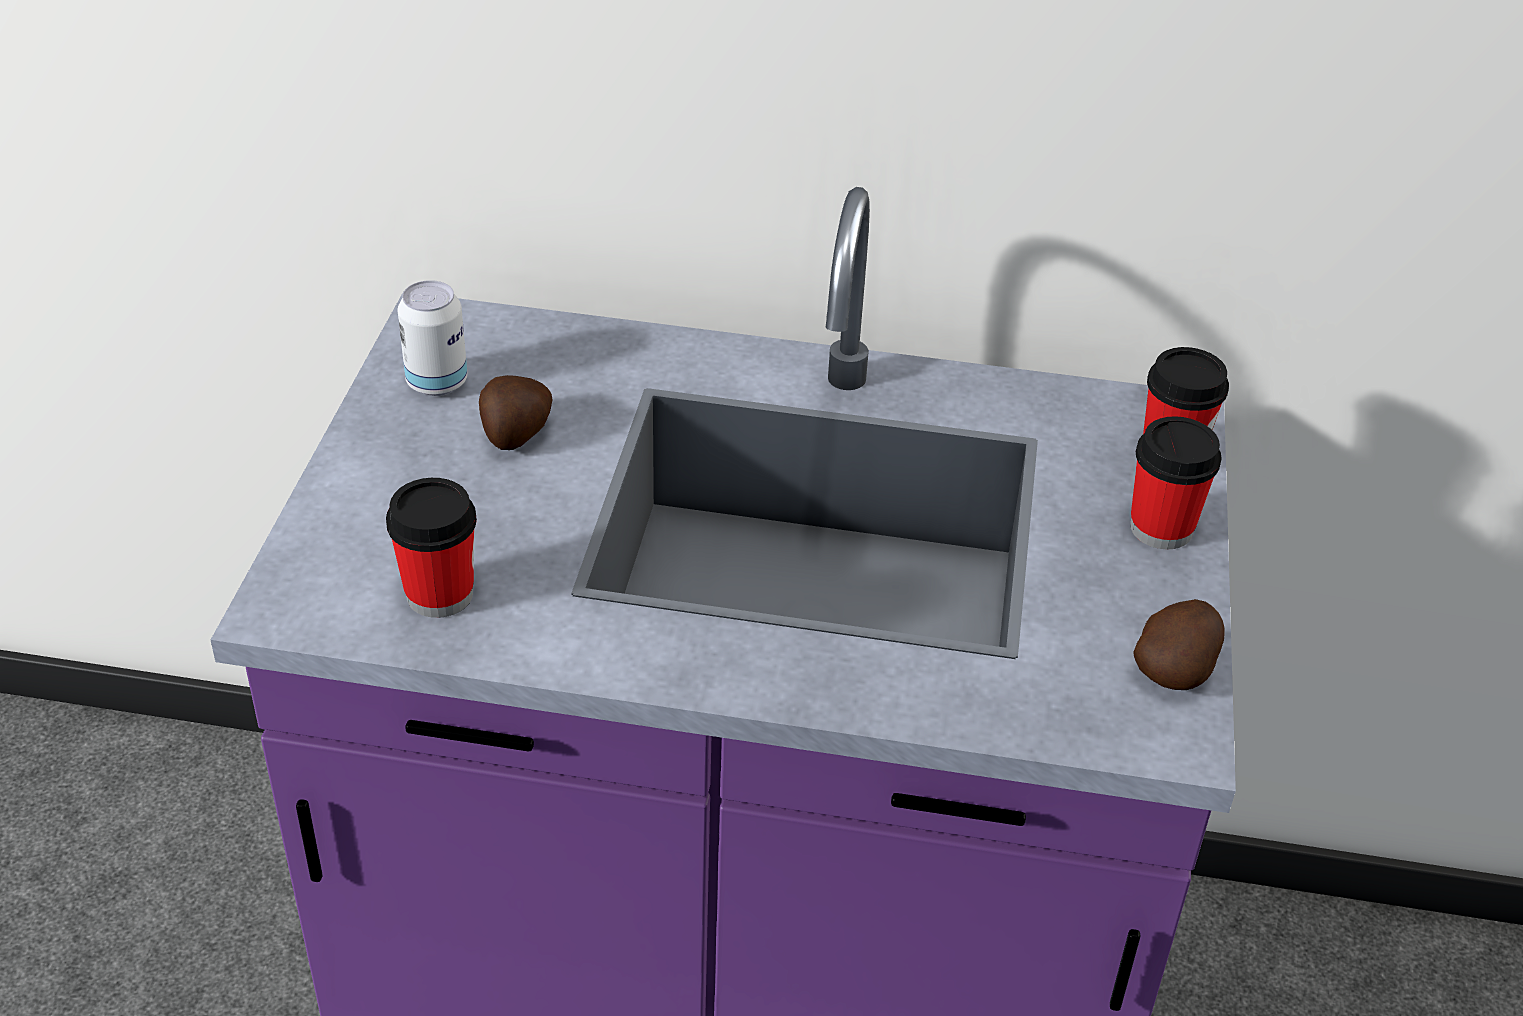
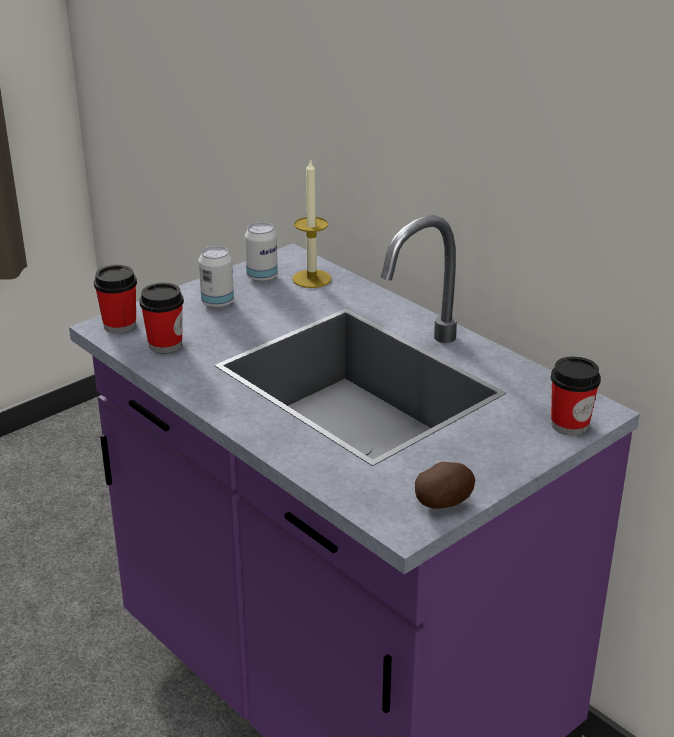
camera: 40 degrees right, 10 degrees down
potato [479,375,553,450] -> none
cup [1130,416,1222,550] -> cup moved to [94,265,137,334]
none -> can [199,246,234,309]
none -> candle [292,158,332,288]

